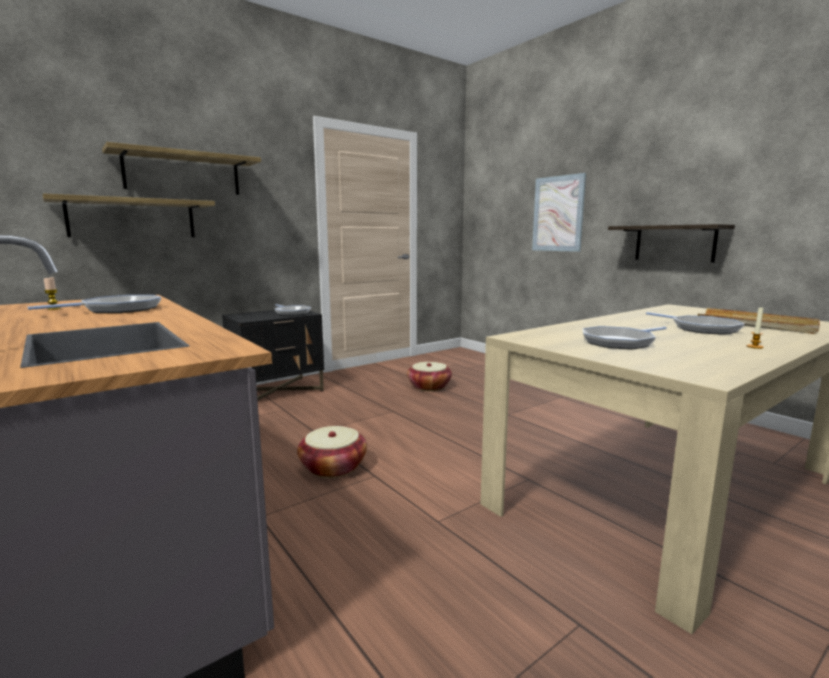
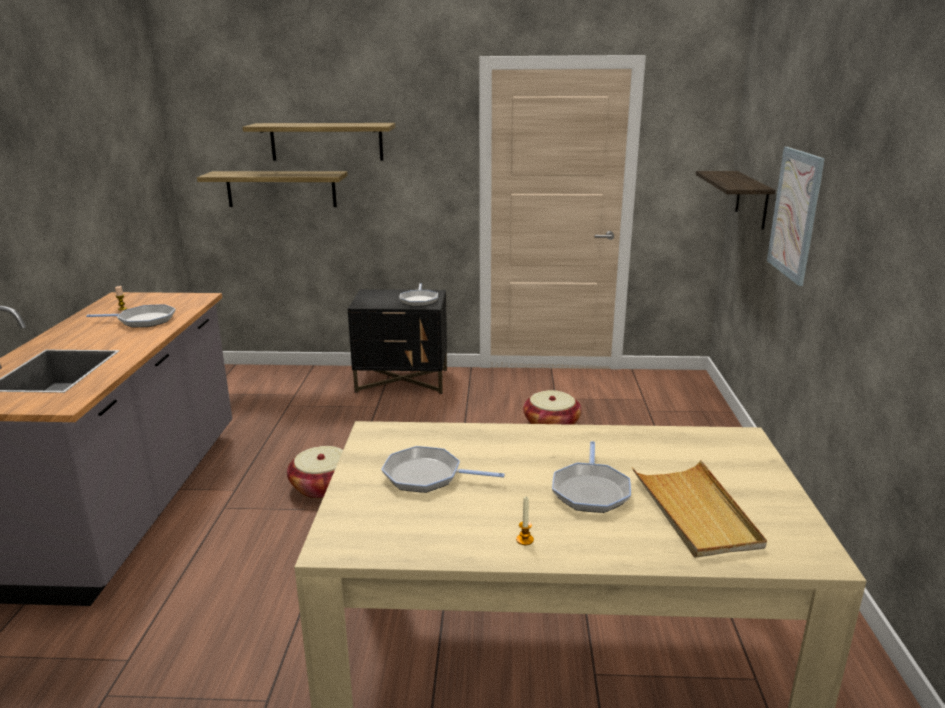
camera: 40 degrees right, 10 degrees up
shelf [608,224,735,263] -> shelf moved to [696,171,775,230]

